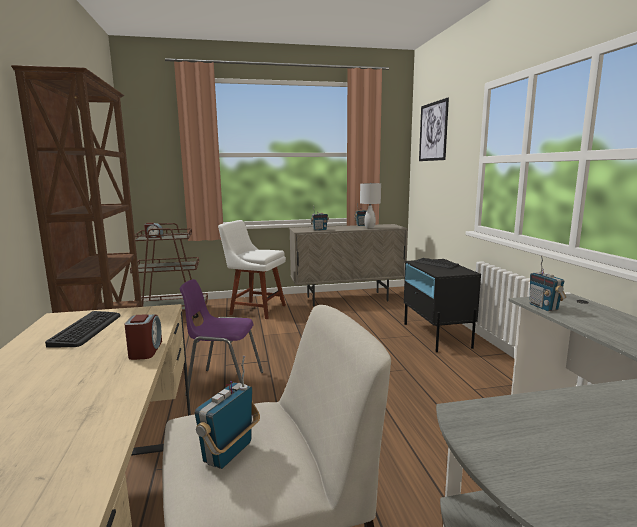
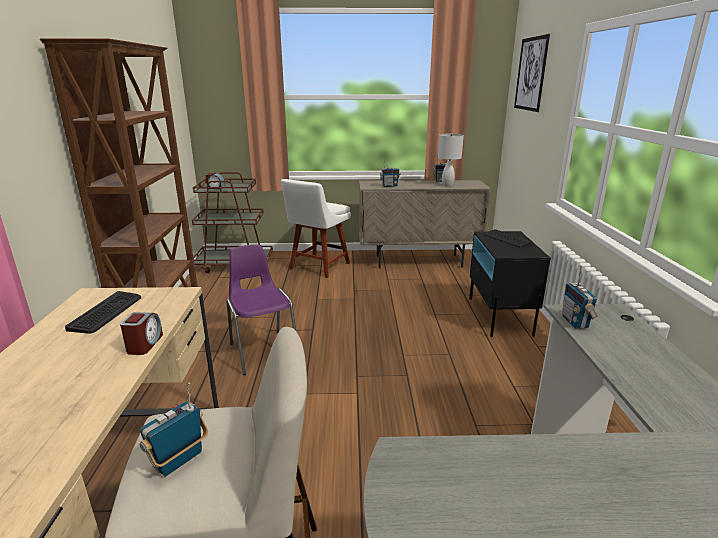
camera: 10 degrees right, 10 degrees up
purple chair [180,279,263,395] -> purple chair turned 45 degrees clockwise [227,244,296,375]
white chair [218,220,286,319] -> white chair turned 90 degrees counterclockwise [281,179,351,278]

